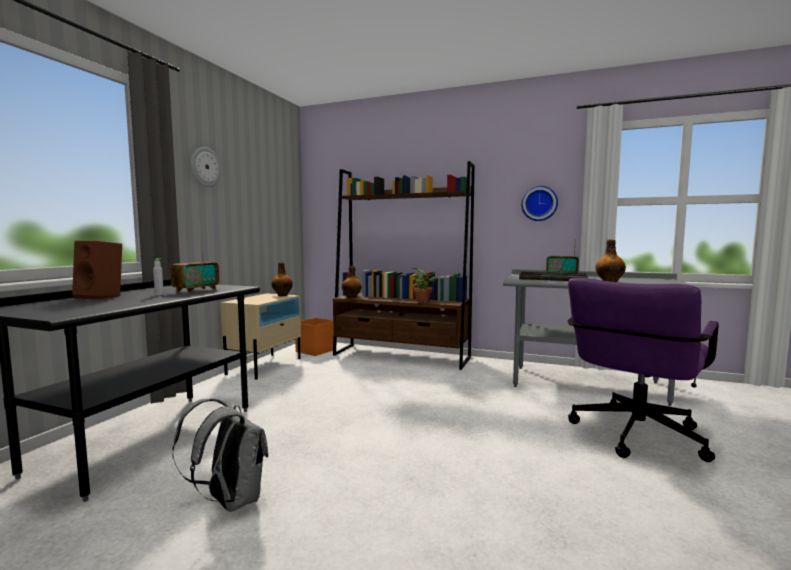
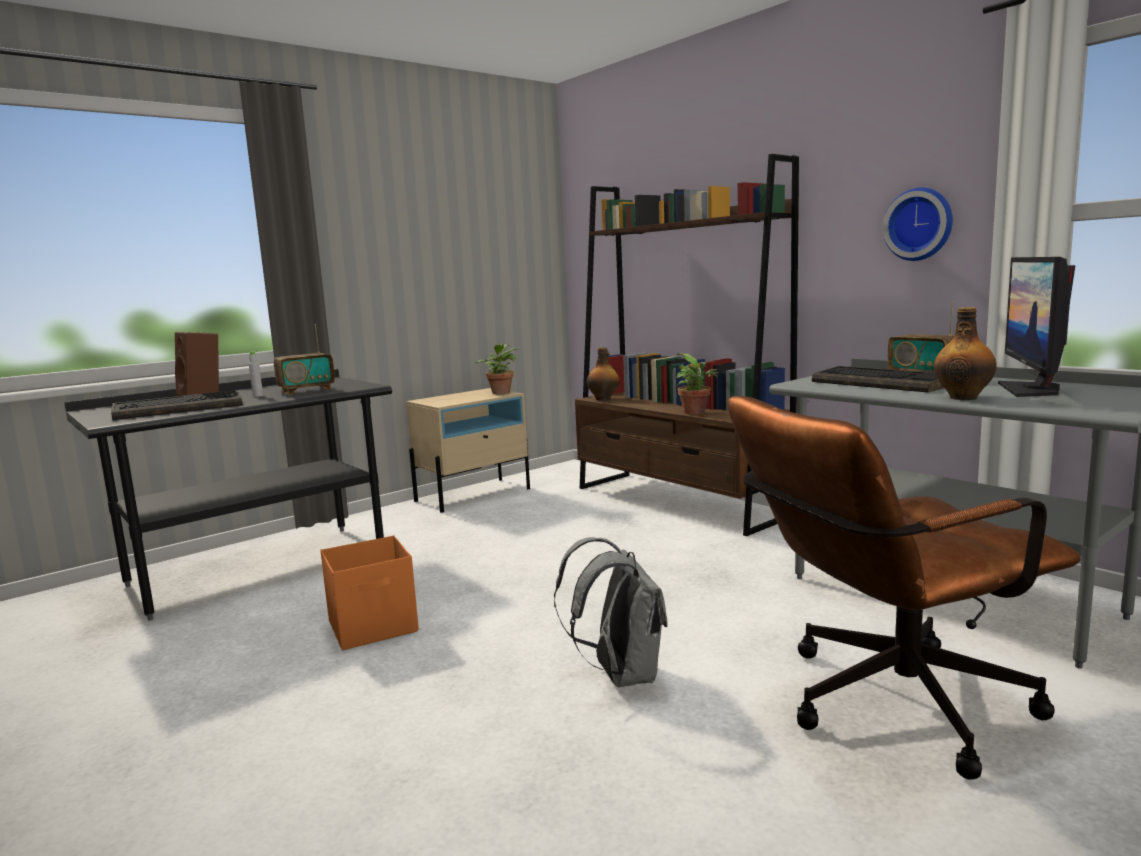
camera: 30 degrees right, 5 degrees up
grey backpack [172,398,268,512] -> grey backpack moved to [554,537,667,687]
wall clock [191,147,221,187] -> none
bottle [271,262,293,296] -> potted plant [476,344,518,394]
orange storage box [295,318,333,356] -> orange storage box moved to [320,536,419,650]
purple office chair [568,278,719,462] -> brown office chair [728,396,1080,780]
none -> keyboard [111,390,243,420]
none -> monitor [998,257,1076,397]

